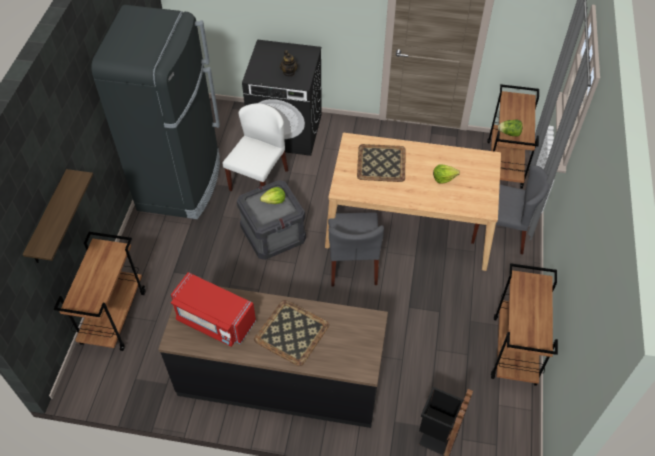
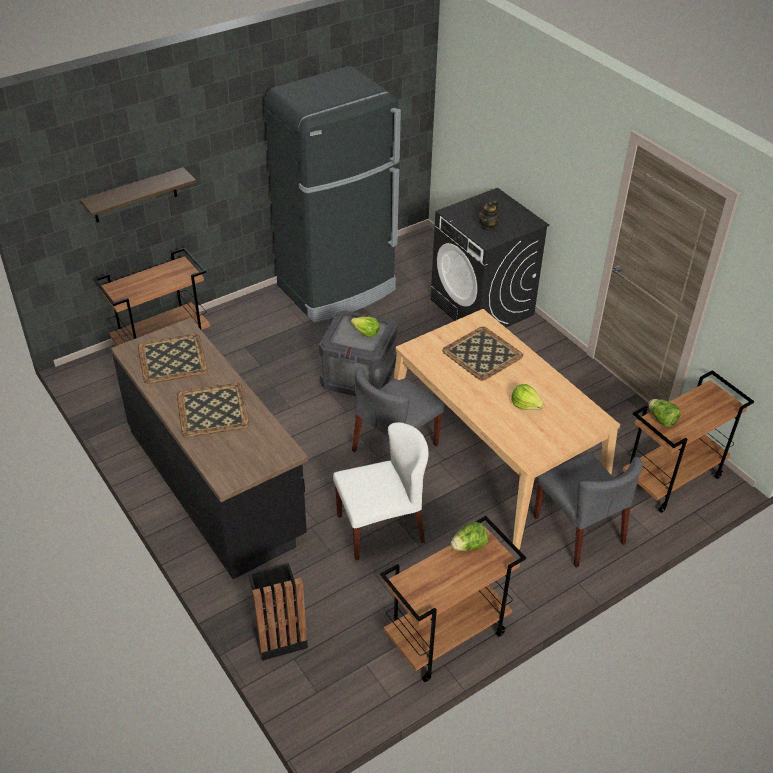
camera: 45 degrees right, 10 degrees down
red microwave [171,272,256,347] -> tray [138,334,208,384]
white chair [223,103,288,191] -> white chair moved to [333,422,429,561]
none -> lettuce [451,522,489,551]

